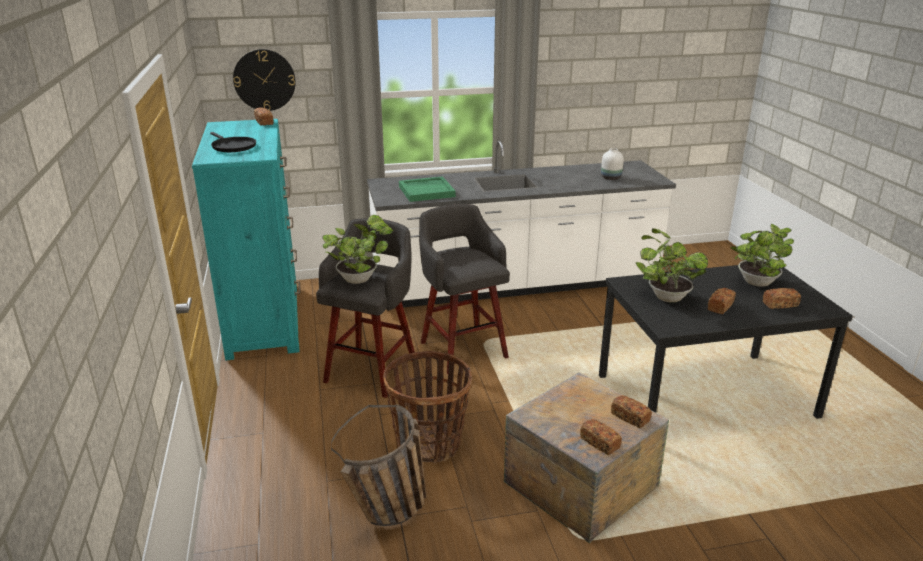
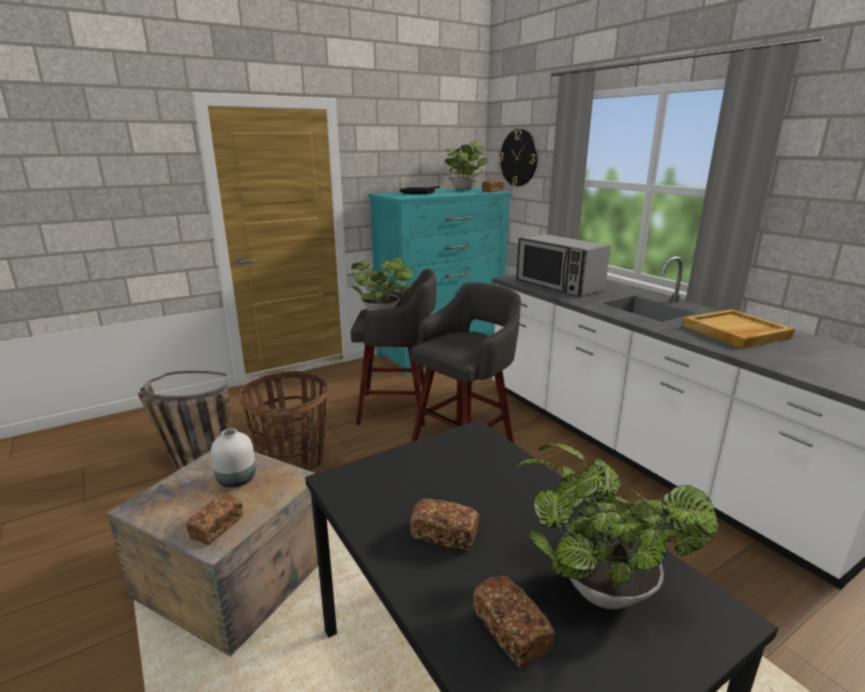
camera: 70 degrees right, 5 degrees down
green tray [399,176,456,202] -> microwave [516,234,610,297]
bread [580,419,622,455] -> none
white vase [601,148,624,180] -> white vase moved to [211,428,256,488]
potted plant [636,228,708,302] -> potted plant moved to [445,141,488,190]
none -> beige tray [683,309,795,349]

